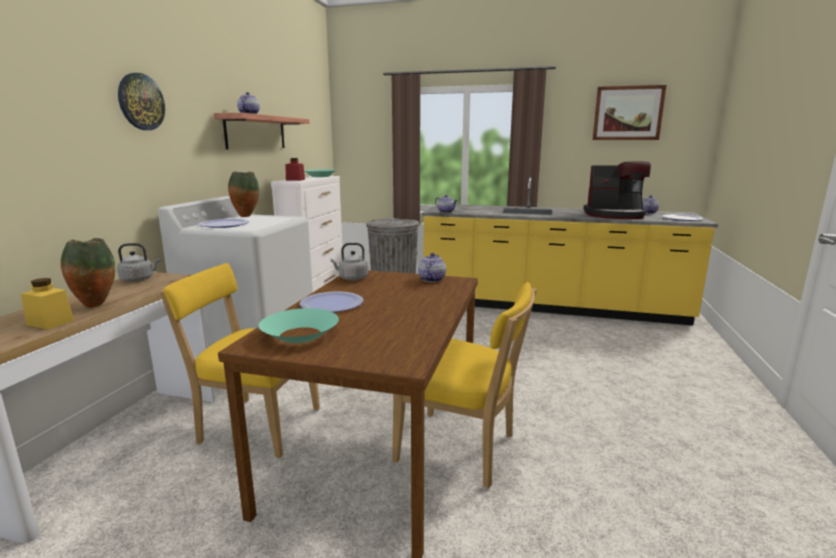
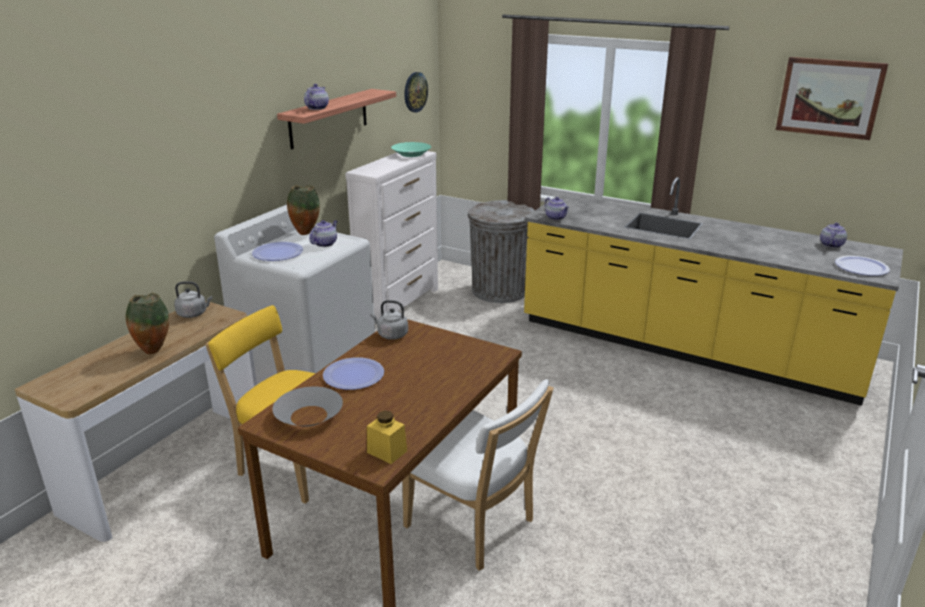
camera: 15 degrees right, 10 degrees up
yellow jar [21,278,74,329] -> yellow jar moved to [367,411,407,464]
wall clock [118,73,165,130] -> wall clock moved to [404,72,428,112]
turquoise bowl [259,308,339,343] -> grey bowl [272,387,343,427]
red jar [285,158,305,181] -> none
yellow chair [392,282,537,488] -> white chair [403,379,554,571]
teapot [418,253,446,282] -> teapot moved to [309,220,337,247]
coffee machine [584,161,651,219] -> none

